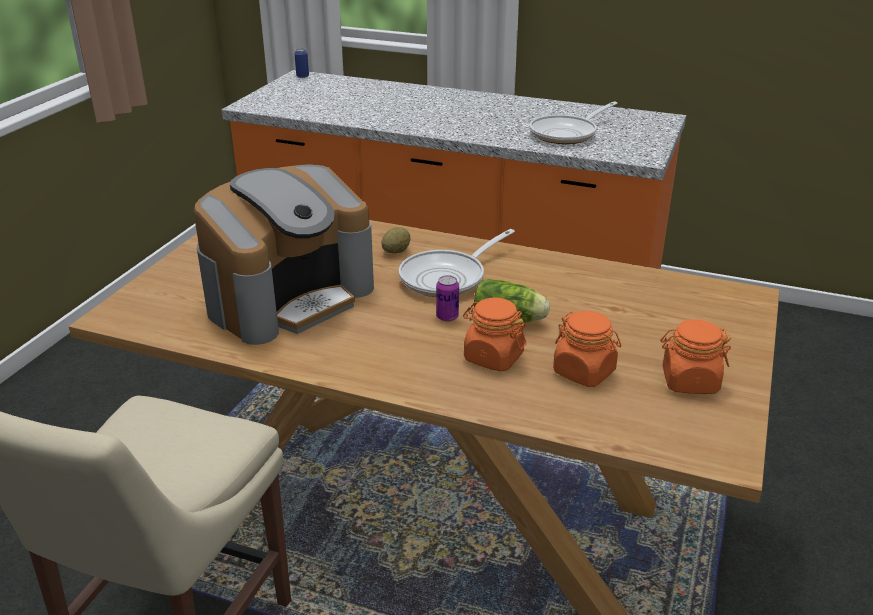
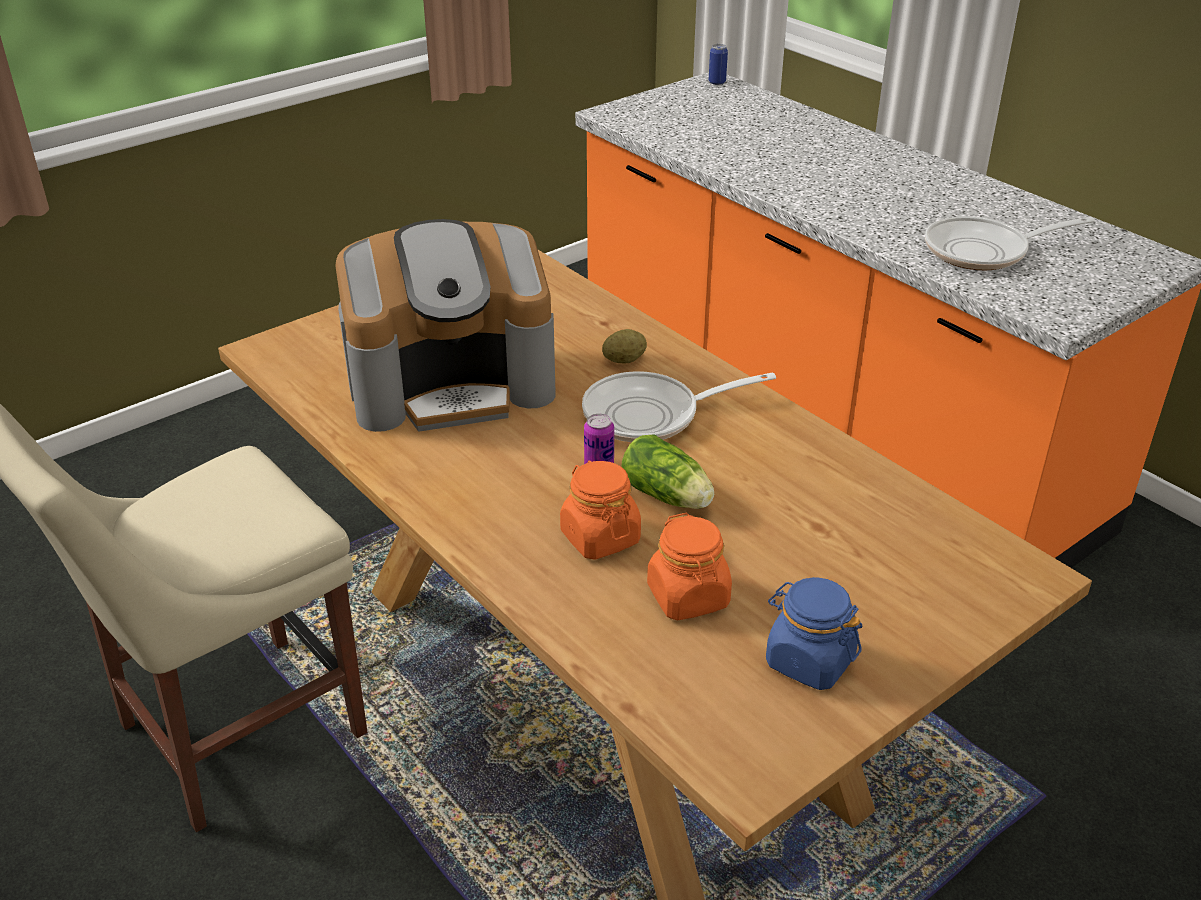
camera: 30 degrees right, 5 degrees up
orange jar [660,319,731,394] -> blue jar [766,577,862,690]

